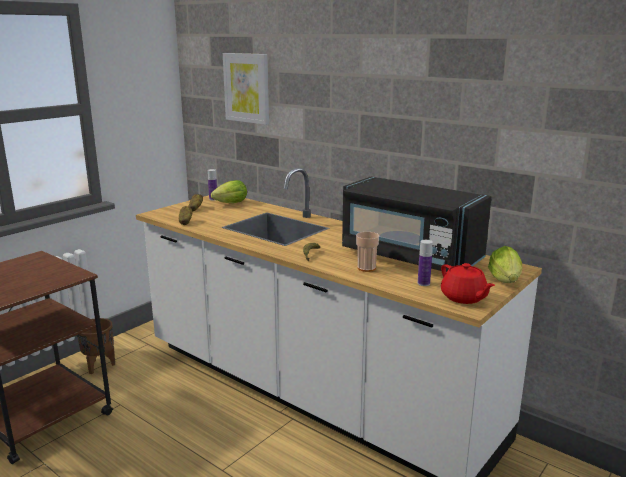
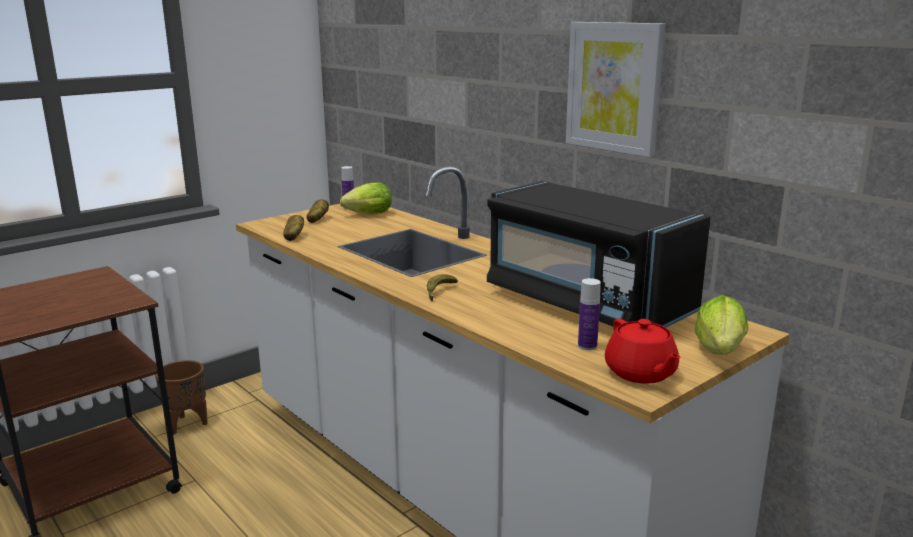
camera: 10 degrees right, 0 degrees up
picture [223,53,269,125] -> picture moved to [566,22,666,157]
cup [356,232,379,272] -> none

